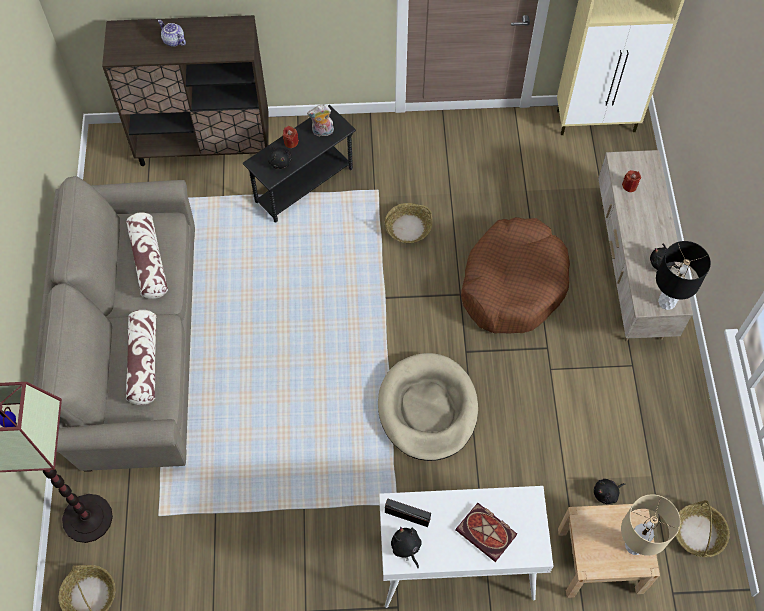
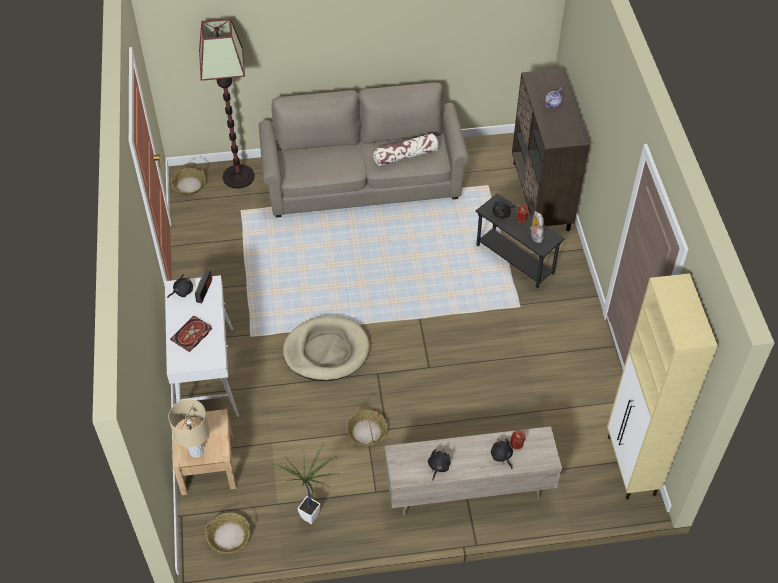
camera: 85 degrees right, 10 degrees down
pillow [126,310,156,405] -> none
basket [385,203,432,243] -> basket moved to [346,404,388,446]
brown dog bed [461,217,570,334] -> none
black plush toy [594,479,626,504] -> black plush toy moved to [491,438,513,469]
black table lamp [656,241,711,310] -> none
none -> potted plant [272,442,339,524]

